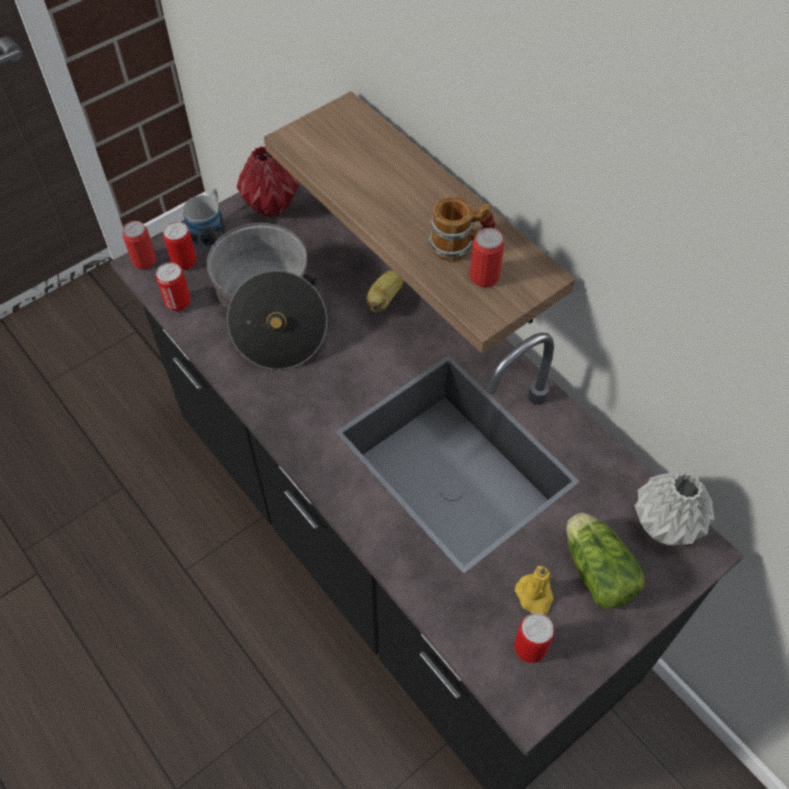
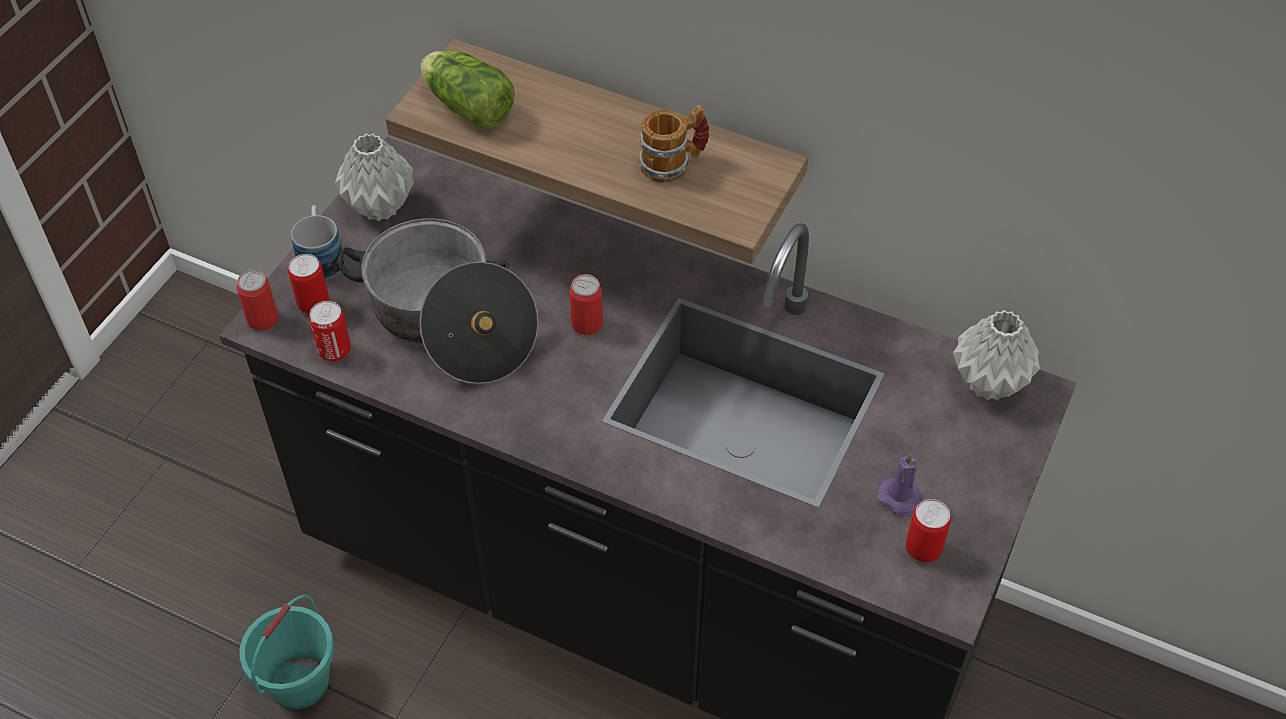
camera: 25 degrees left, 5 degrees down
red vase [237,146,299,217] -> grey vase [335,134,414,221]
banana [366,270,404,312] -> none
can [470,228,504,287] -> can moved to [570,274,603,335]
yellow candle [515,566,554,616] -> purple candle [877,452,922,517]
lettuce [567,513,645,609] -> lettuce moved to [421,51,515,128]
none -> turquoise bucket [240,594,334,710]

